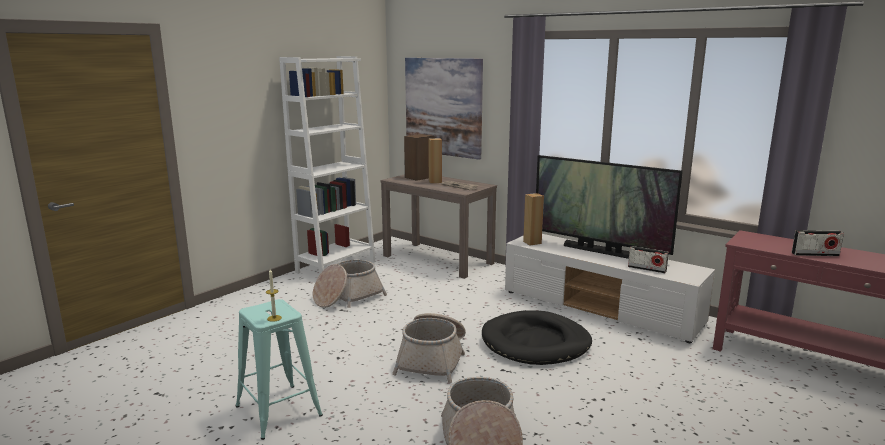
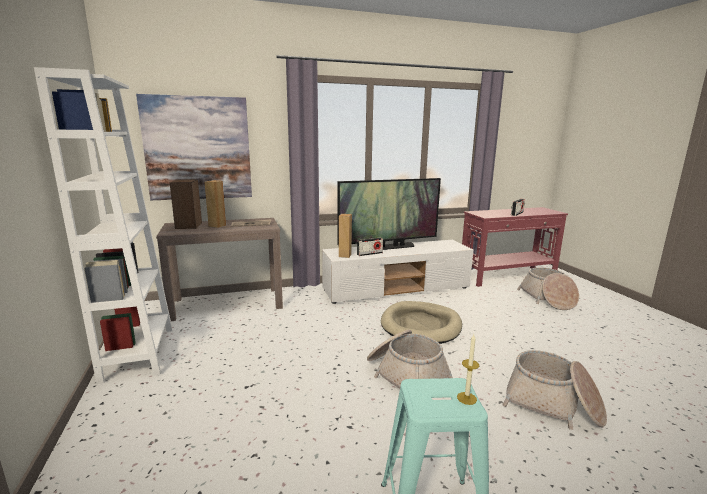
camera: 55 degrees left, 0 degrees up
basket [312,260,387,308] -> basket moved to [517,268,579,310]
black dog bed [482,310,592,365] -> beige dog bed [381,301,462,344]
radio [628,246,669,273] -> radio moved to [357,238,383,256]

